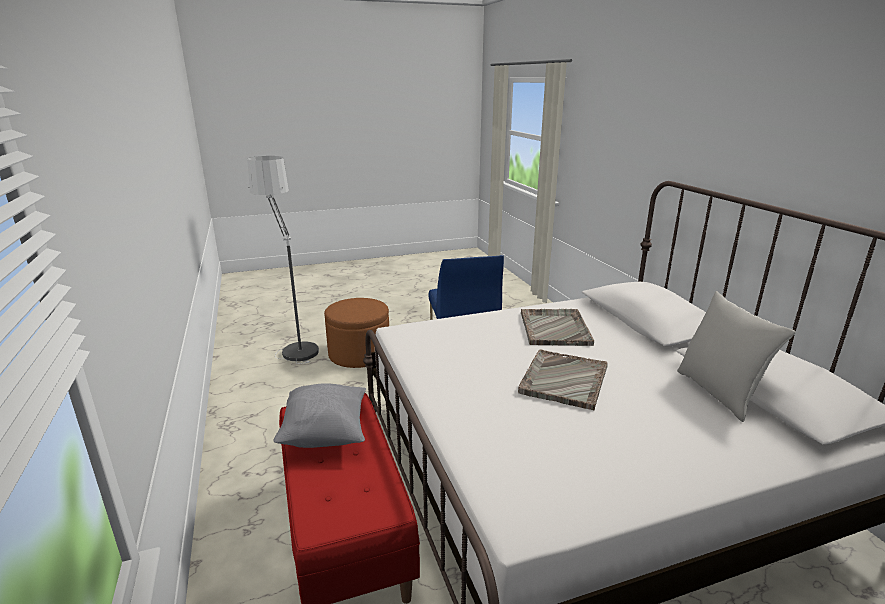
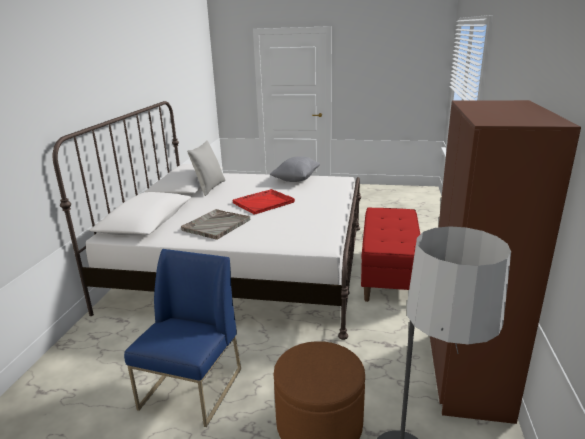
camera: 150 degrees left, 0 degrees up
grey pillow [273,383,366,448] -> grey pillow moved to [270,156,320,182]
grey tray [518,349,608,410] -> red tray [233,189,295,215]
none -> brown wardrobe [430,100,581,424]

